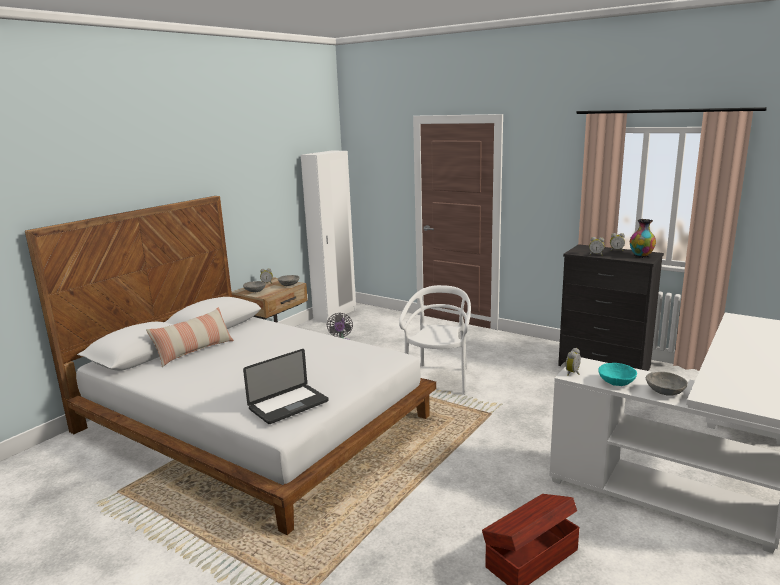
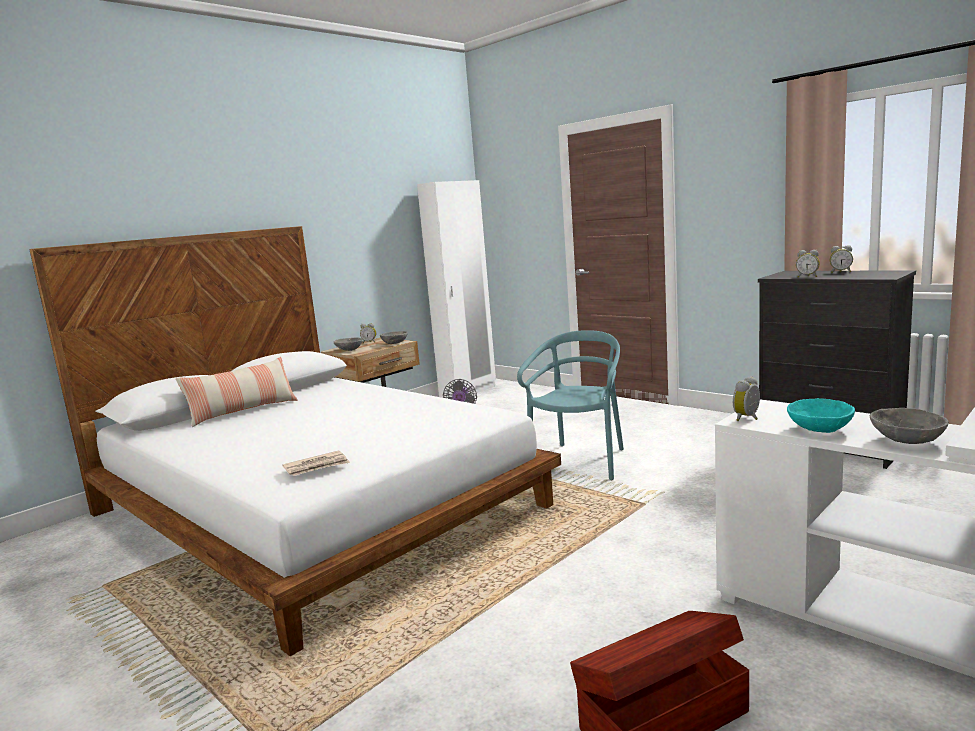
camera: 10 degrees right, 5 degrees down
laptop [243,349,329,424] -> newspaper [282,451,350,476]
white chair [399,285,471,395] -> turquoise chair [517,330,624,480]
vase [630,219,656,258] -> none

